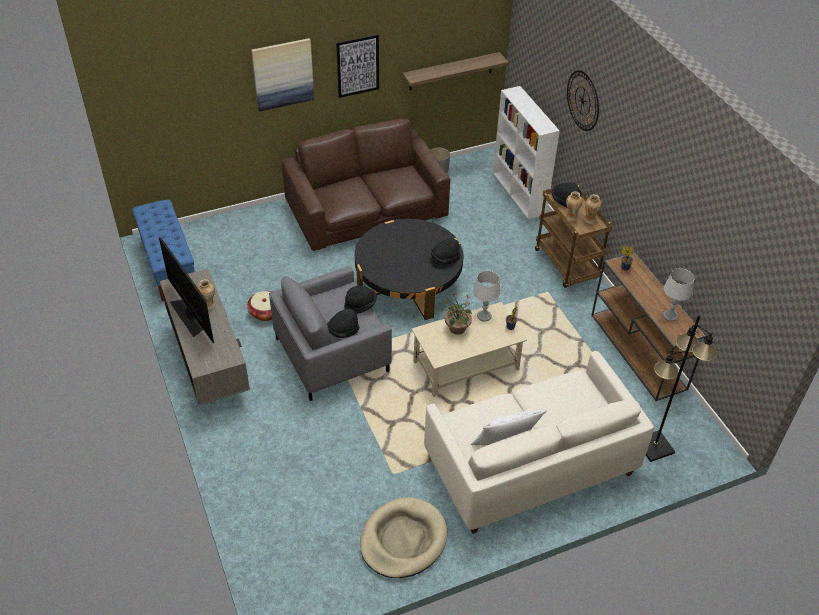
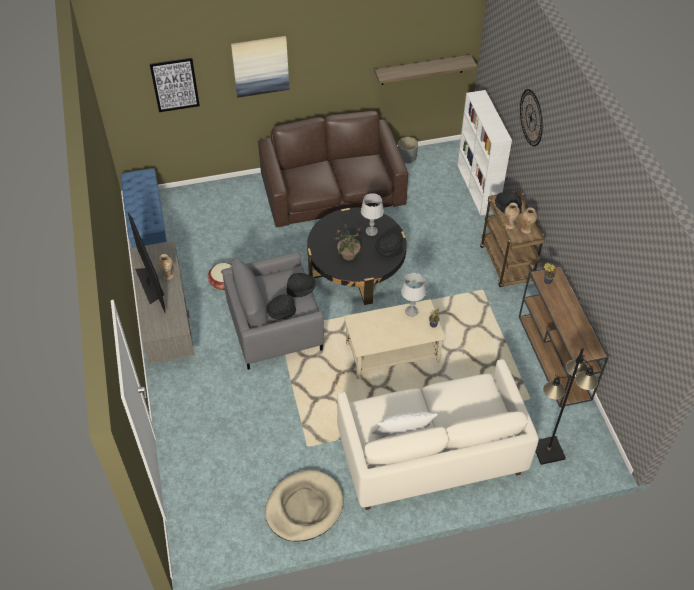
camera: 10 degrees right, 5 degrees up
picture [336,34,379,98] -> picture moved to [150,58,200,112]
potted plant [441,292,472,335] -> potted plant moved to [335,224,360,260]
grey table lamp [663,268,695,321] -> grey table lamp moved to [361,193,384,236]

